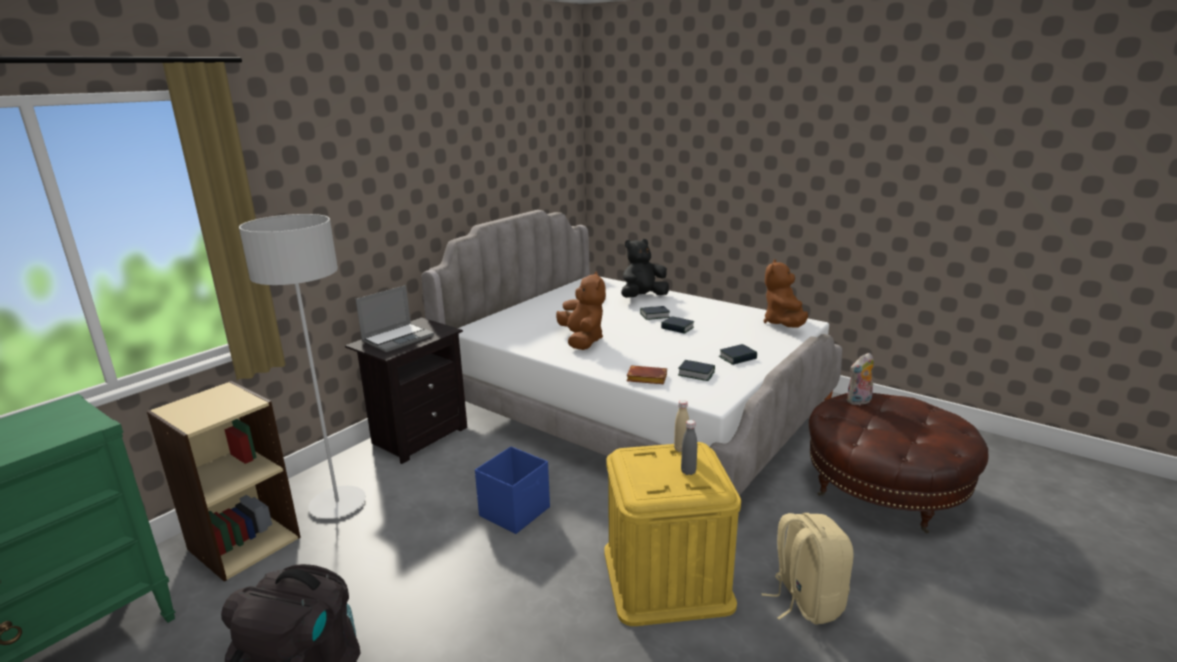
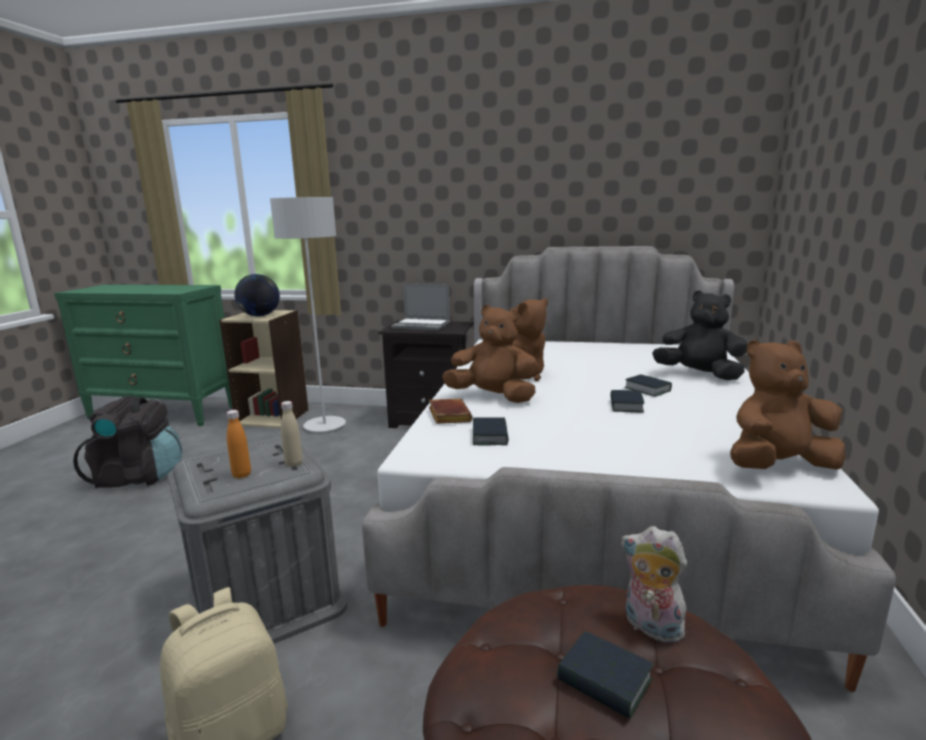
camera: 65 degrees right, 5 degrees down
blue storage box [475,446,550,534] -> none
yellow storage box [604,442,741,626] -> grey storage box [168,437,347,644]
grey bottle [681,420,697,475] -> orange bottle [227,410,251,479]
book [719,344,757,365] -> book moved to [557,631,653,719]
none -> globe [234,274,280,317]
none -> brown plush toy [442,305,538,403]

